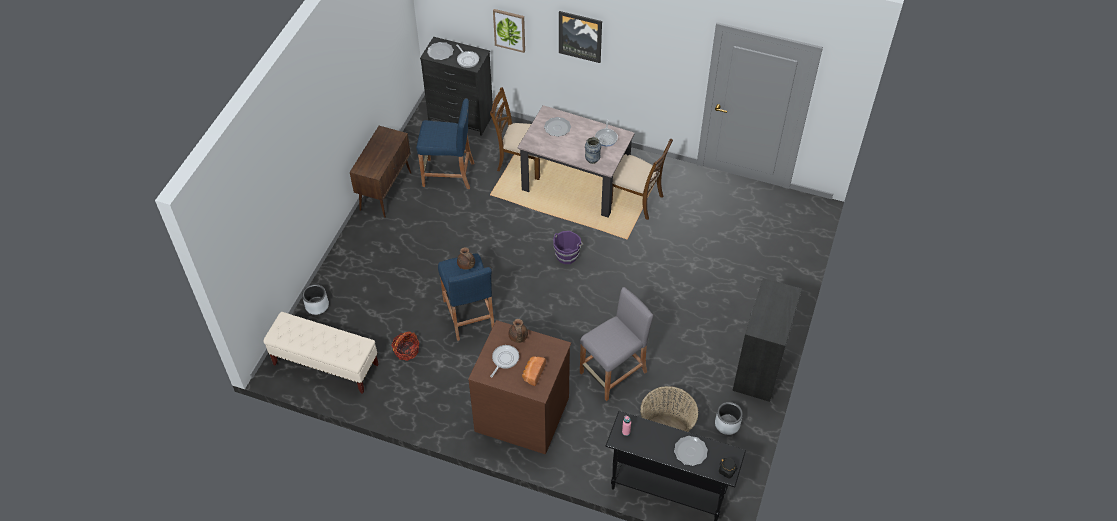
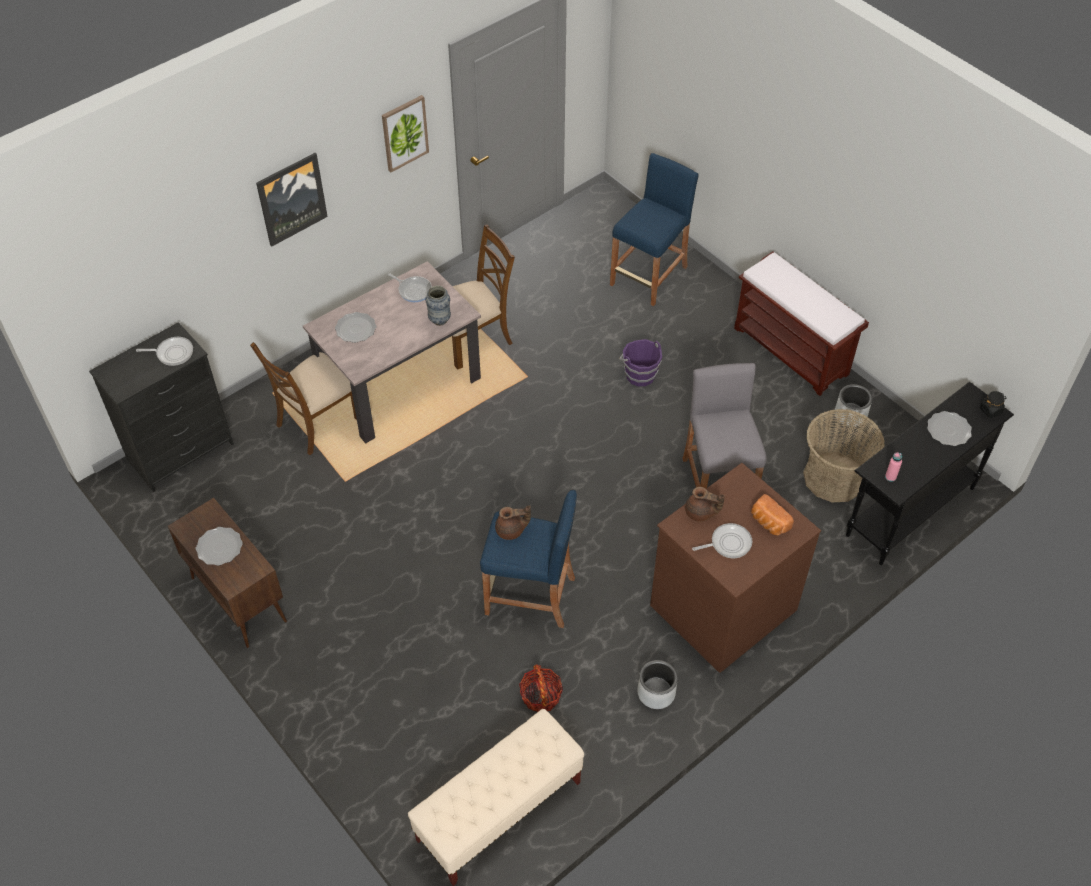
camera: 60 degrees left, 0 degrees up
grey planter [302,284,329,315] -> grey planter moved to [637,660,678,709]
blue stool [416,98,474,189] -> blue stool moved to [610,153,699,306]
plate [427,42,454,60] -> plate moved to [196,527,243,566]
frying pan [490,345,519,377] -> frying pan turned 105 degrees clockwise [692,523,752,558]
picture [493,9,525,53] -> picture moved to [382,95,429,172]
purple bucket [553,231,584,264] -> purple bucket moved to [619,339,662,386]
black dresser [732,278,802,402] -> brown bench [734,252,869,396]

